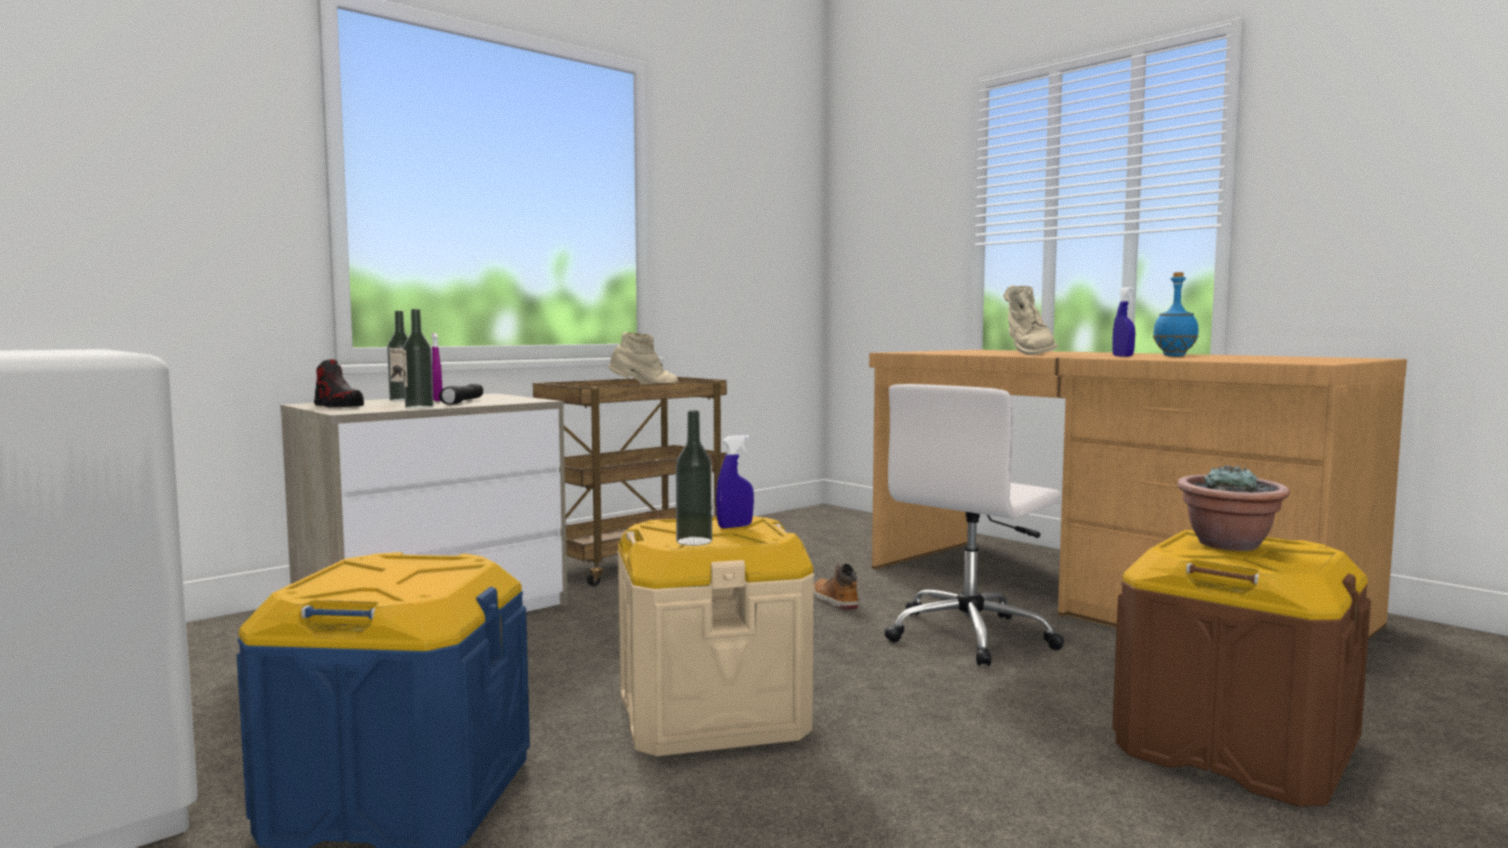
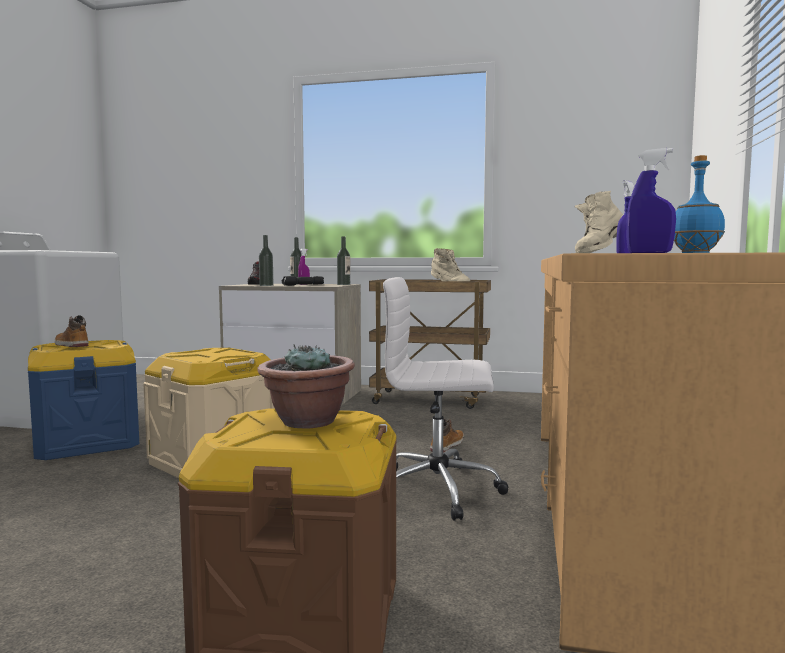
camera: 55 degrees right, 0 degrees up
bottle [676,410,712,546] -> bottle moved to [337,236,350,285]
blue spray bottle [716,435,754,528] -> blue spray bottle moved to [626,148,676,253]
none -> boot [55,315,88,347]

